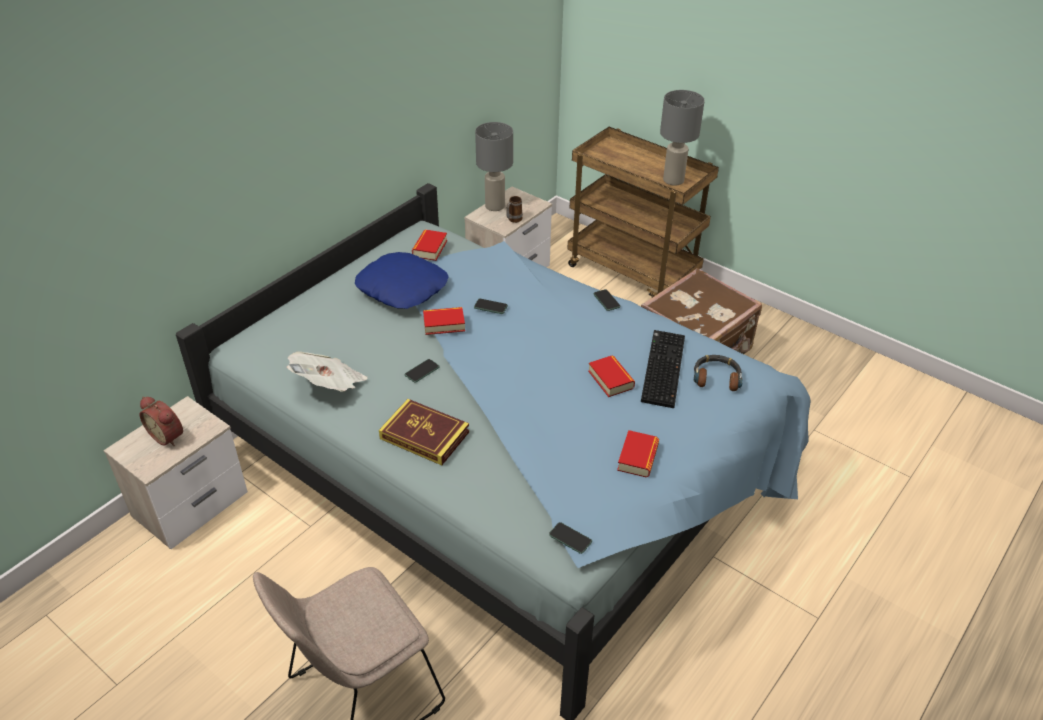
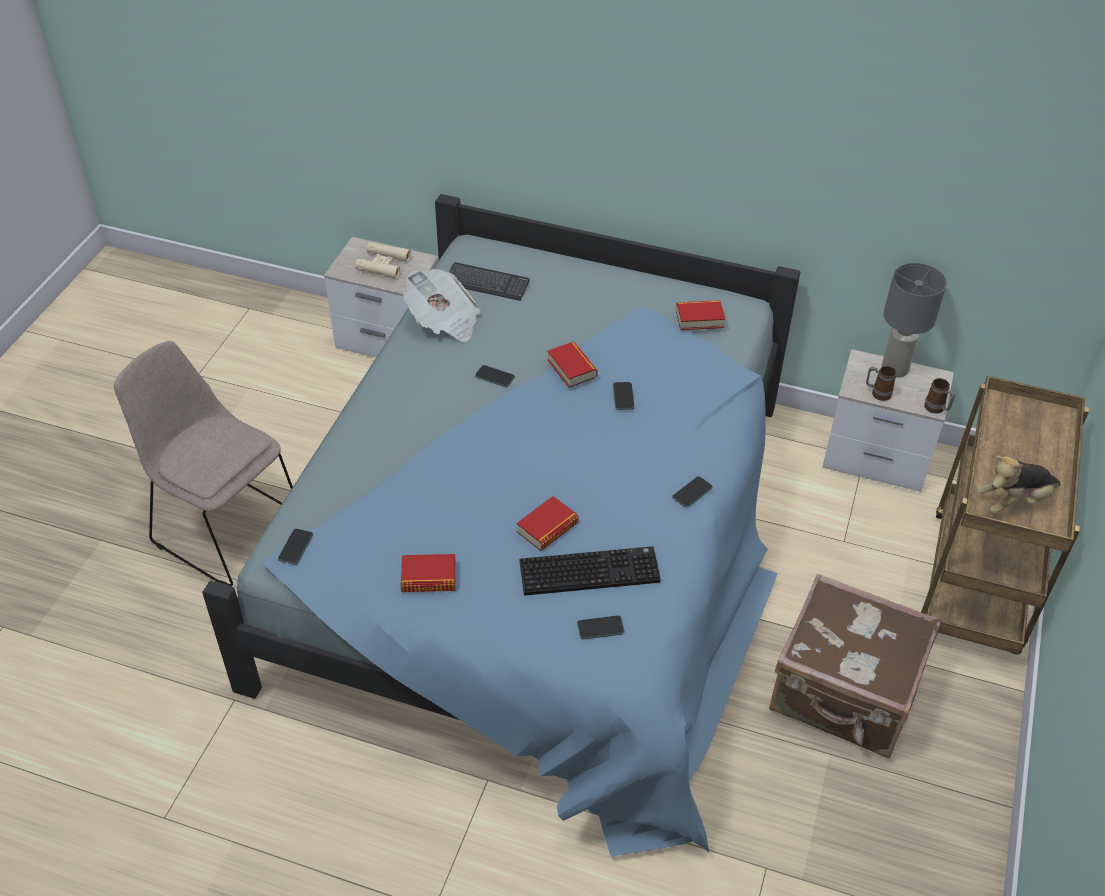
camera: 70 degrees right, 5 degrees up
alarm clock [140,397,183,447] -> beige binoculars [355,242,411,279]
blue pillow [355,252,449,309] -> none
book [379,399,469,465] -> none
grey table lamp [660,90,705,186] -> plush toy [977,456,1060,514]
headphones [694,355,743,391] -> phone [577,615,624,639]
none -> keyboard [449,262,530,301]
none -> mug [924,378,955,414]

